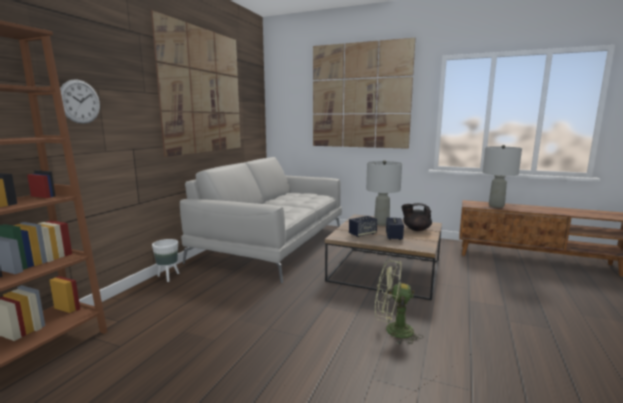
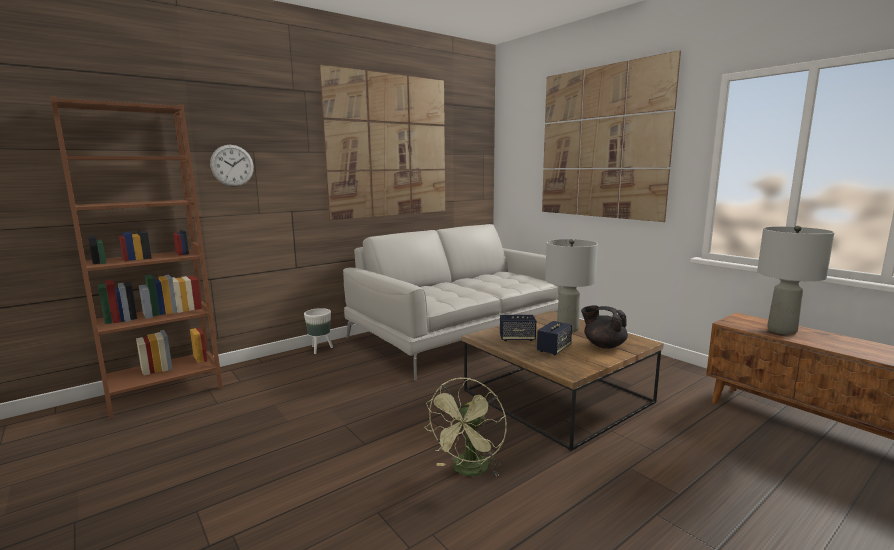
camera: 30 degrees right, 0 degrees up
green fan [375,259,422,345] -> green fan turned 105 degrees counterclockwise [424,378,507,477]

